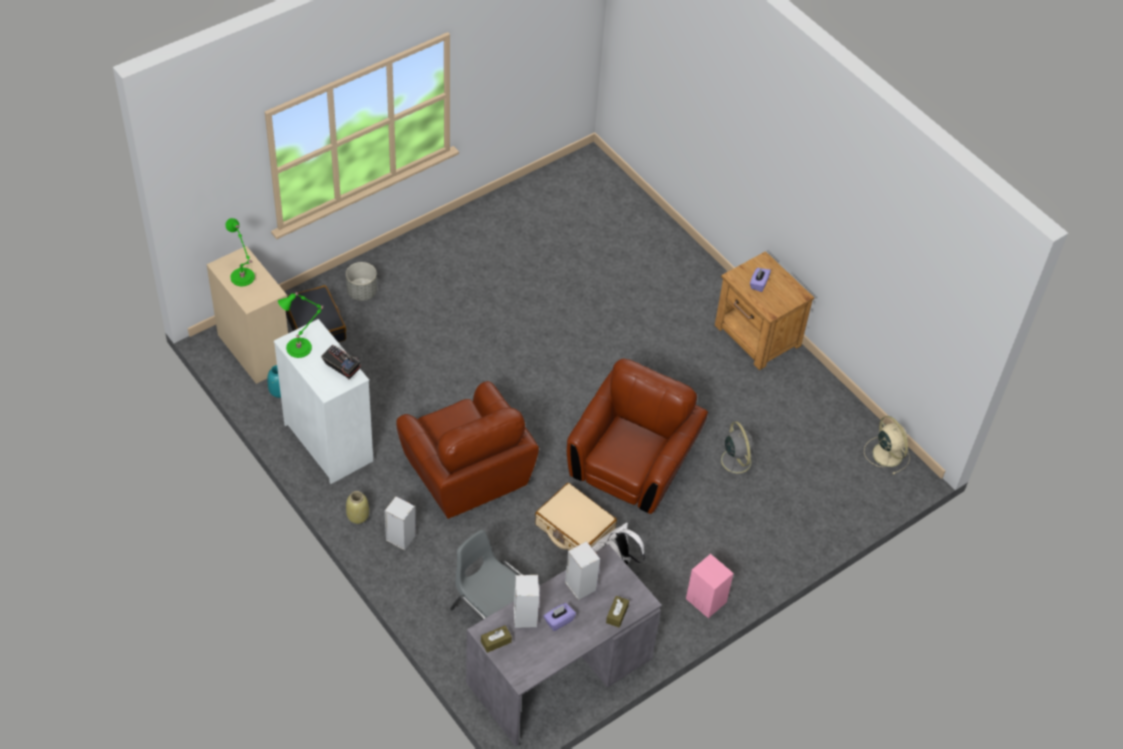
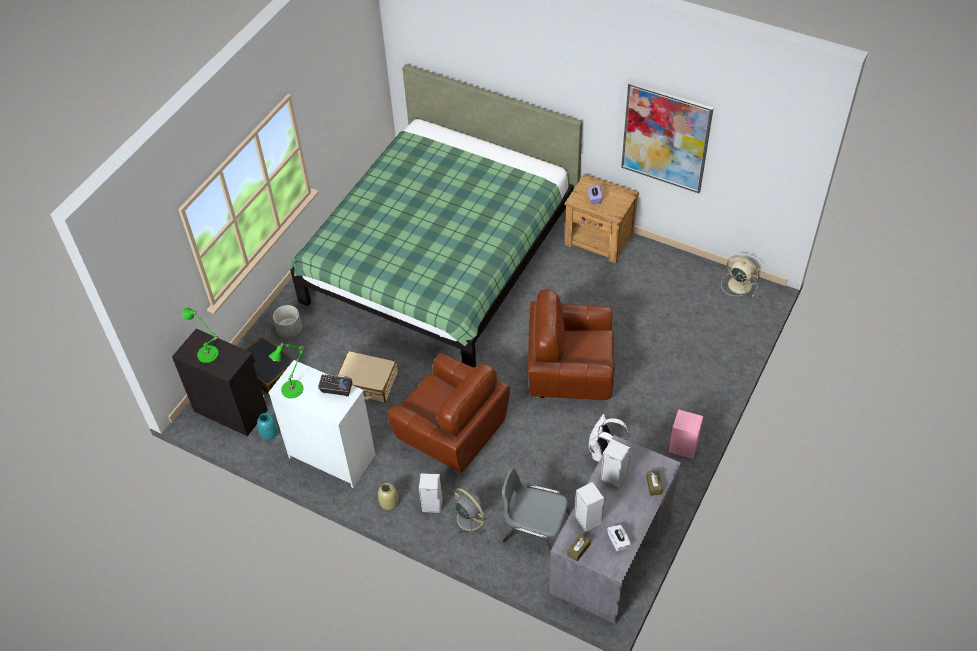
camera: 20 degrees left, 0 degrees up
beige cabinet [206,246,288,384] -> black cabinet [172,329,268,436]
beige suitcase [535,483,617,551] -> beige suitcase moved to [337,351,398,403]
purple tissue box [544,603,576,631] -> none
brown armchair [567,358,708,514] -> brown armchair turned 90 degrees counterclockwise [528,289,615,400]
grey fan [712,421,758,481] -> grey fan moved to [449,488,491,536]
none -> green bed [289,64,583,368]
none -> white tissue box [607,525,631,551]
none -> picture [621,82,713,193]

